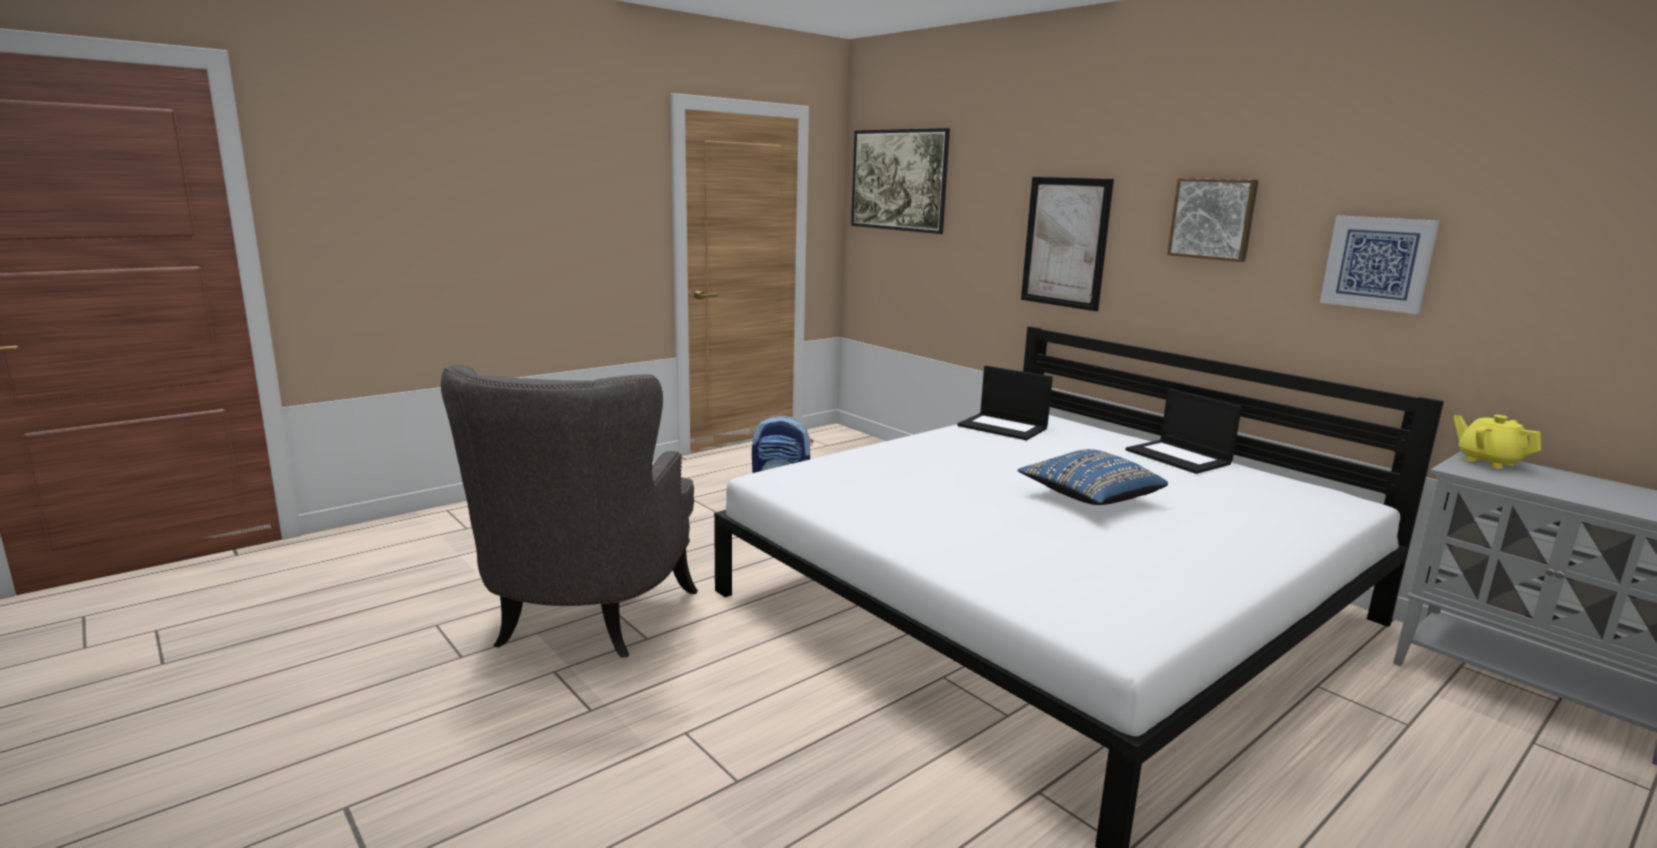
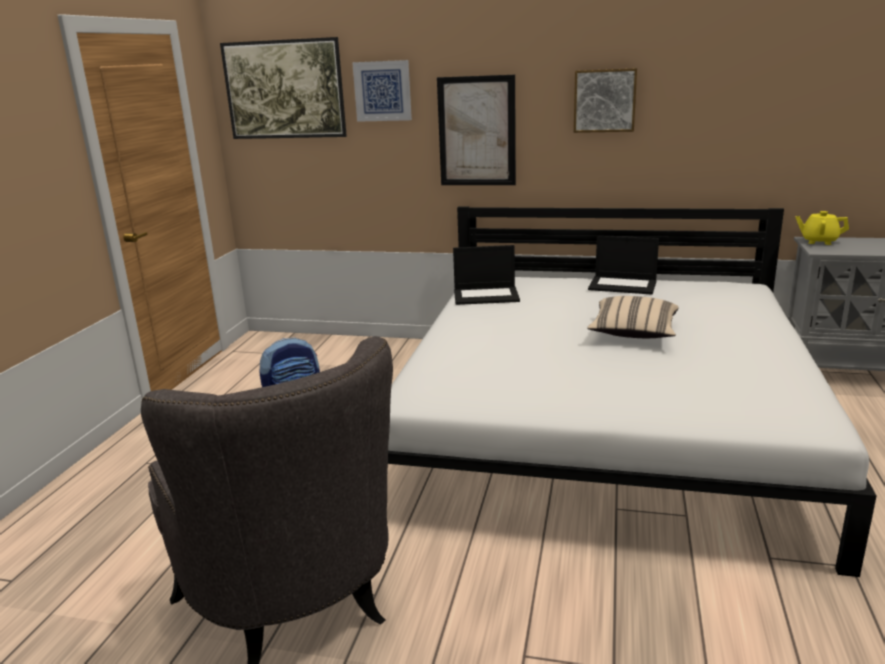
camera: 35 degrees left, 5 degrees up
blue pillow [1018,449,1168,505] -> beige pillow [587,296,679,338]
picture [1320,216,1440,314] -> picture moved to [352,60,412,122]

